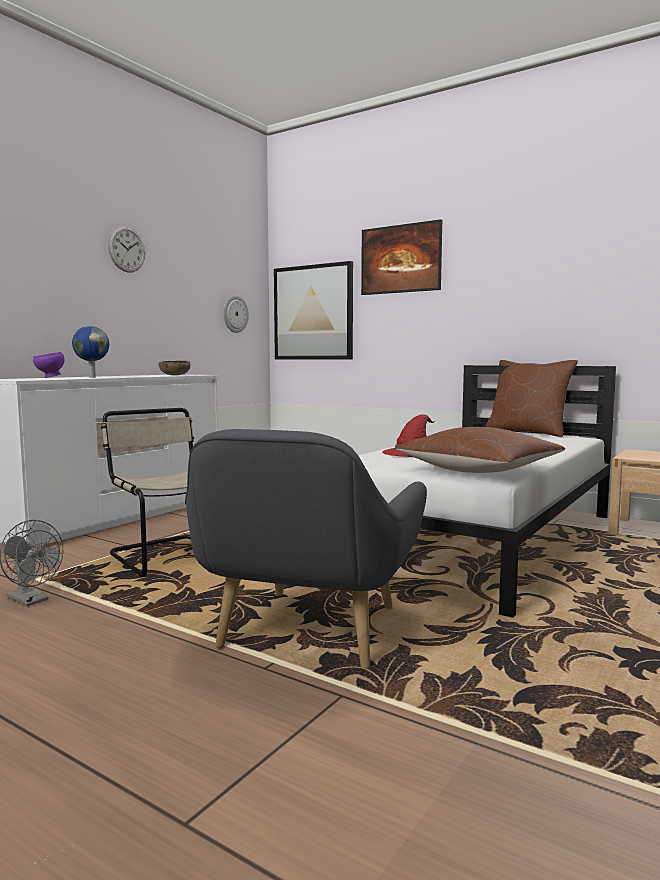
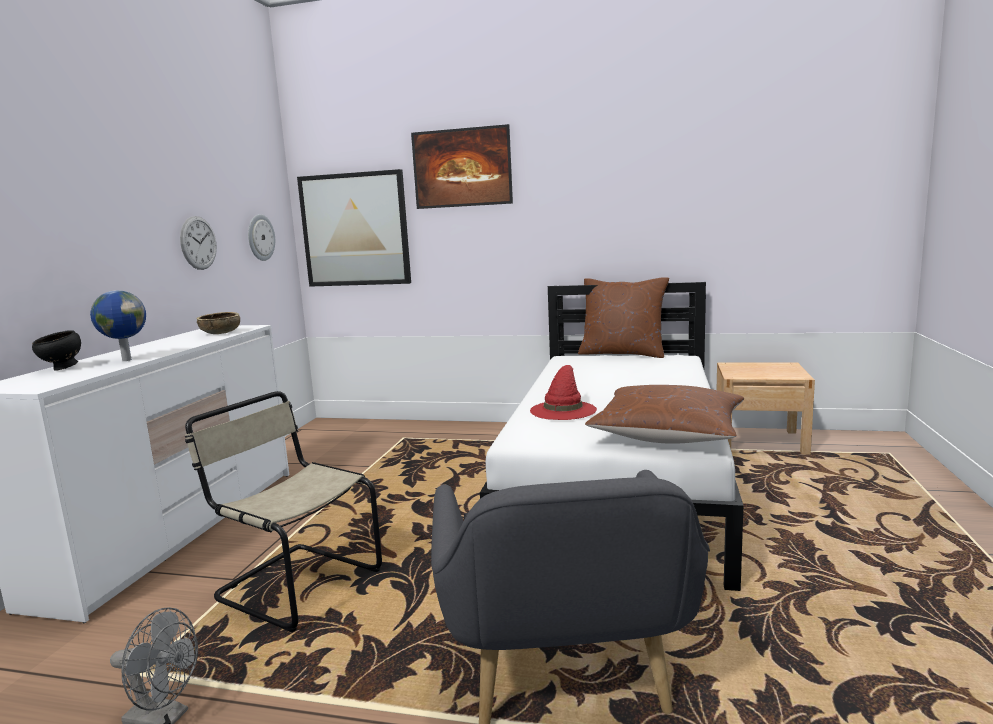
camera: 20 degrees left, 5 degrees up
purple bowl [33,352,65,378] -> black bowl [32,330,81,371]
wall clock [108,226,145,273] -> wall clock moved to [180,216,217,270]

